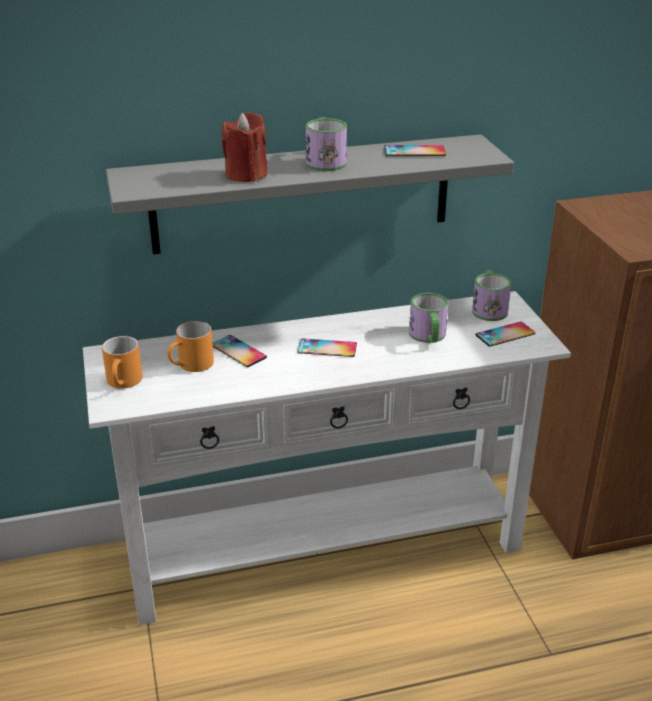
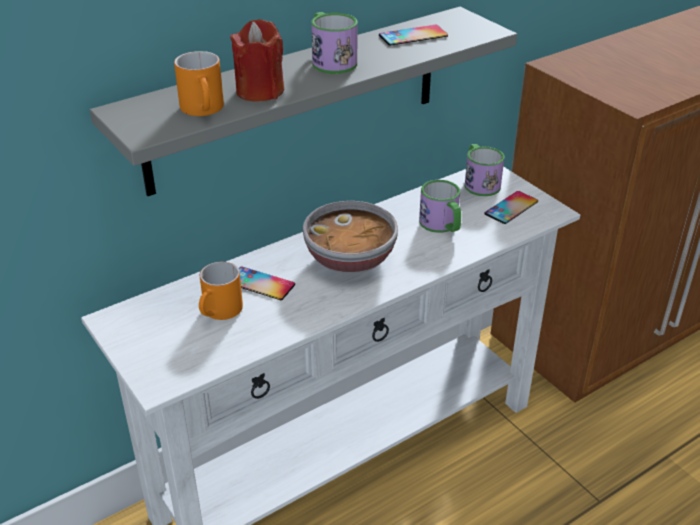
camera: 20 degrees left, 5 degrees up
orange mug [102,336,143,389] -> orange mug moved to [174,51,224,116]
phone [298,338,357,357] -> bowl [303,201,398,274]

